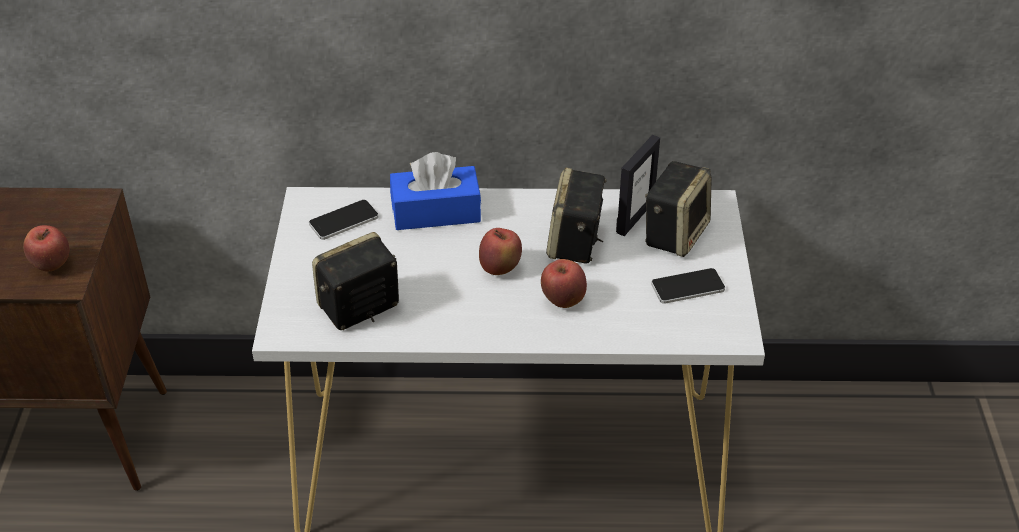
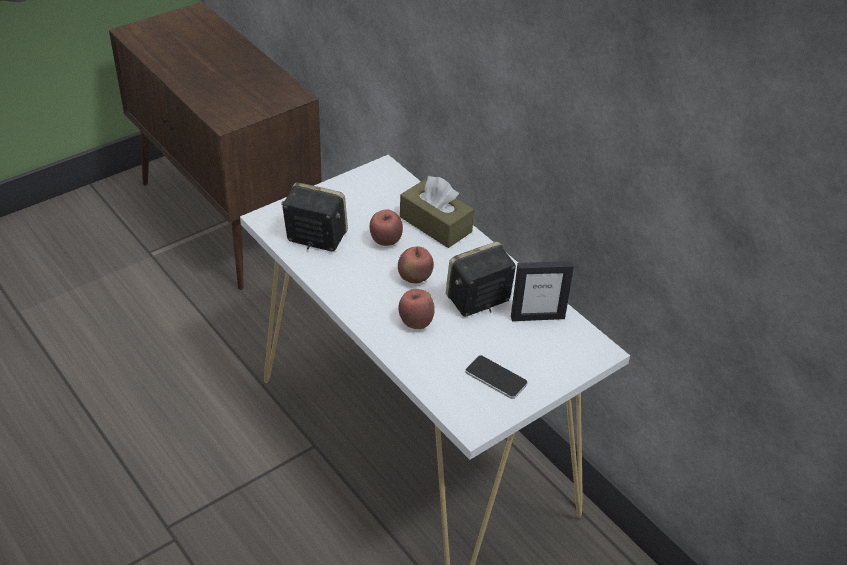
camera: 50 degrees right, 0 degrees up
apple [23,225,69,272] -> apple moved to [370,209,403,246]
phone [309,200,378,240] -> none
blue tissue box [390,152,481,230] -> brown tissue box [400,176,474,248]
speaker [645,161,712,257] -> none

